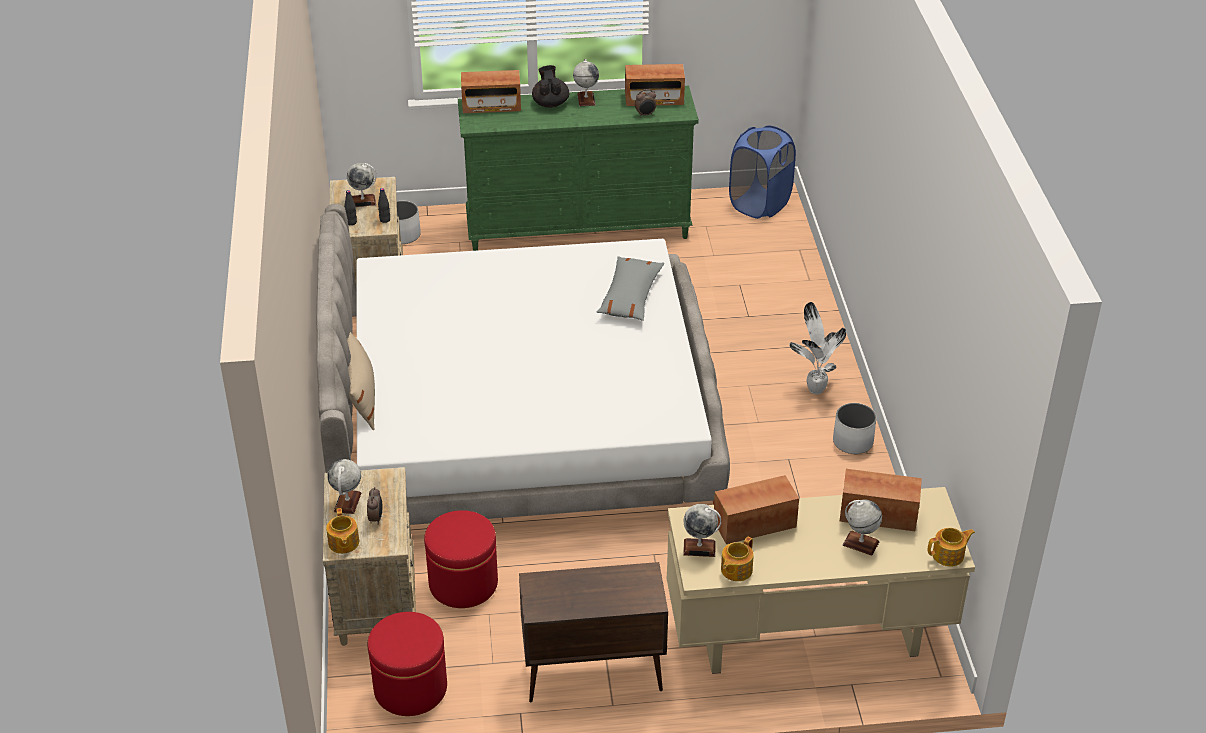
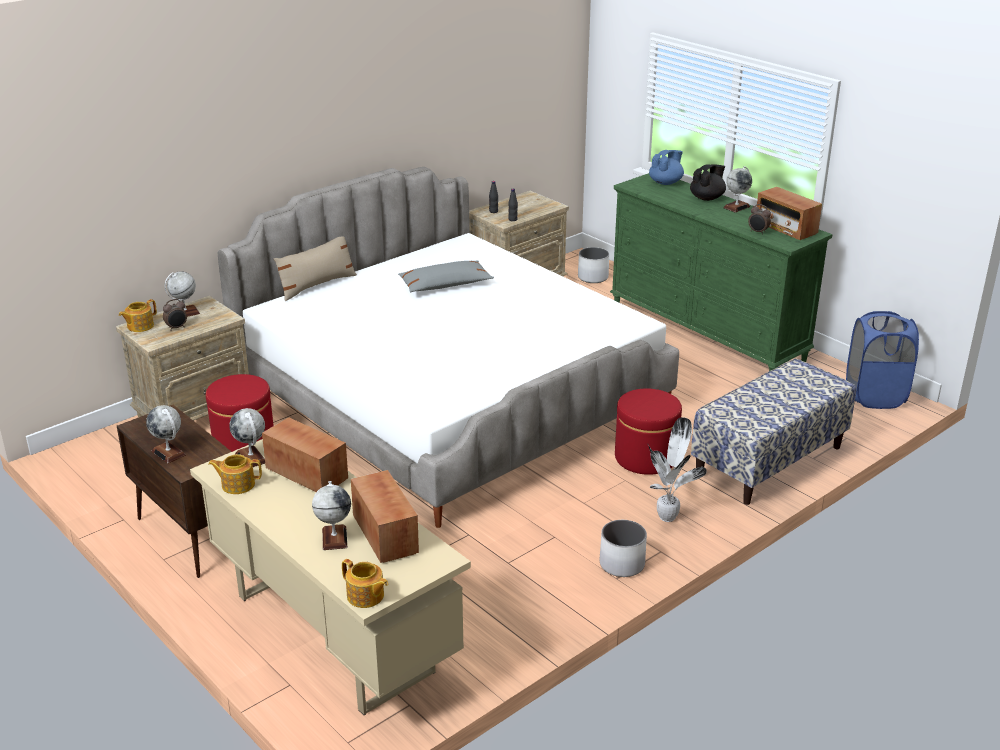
camera: 55 degrees right, 10 degrees down
globe [347,163,376,207] -> globe moved to [146,405,186,463]
red ottoman [368,612,447,716] -> red ottoman moved to [615,388,682,475]
radio [461,70,521,113] -> blue teapot [649,150,684,185]
grey pillow [597,256,664,321] -> grey pillow moved to [398,260,494,292]
none -> bench [691,359,856,505]

